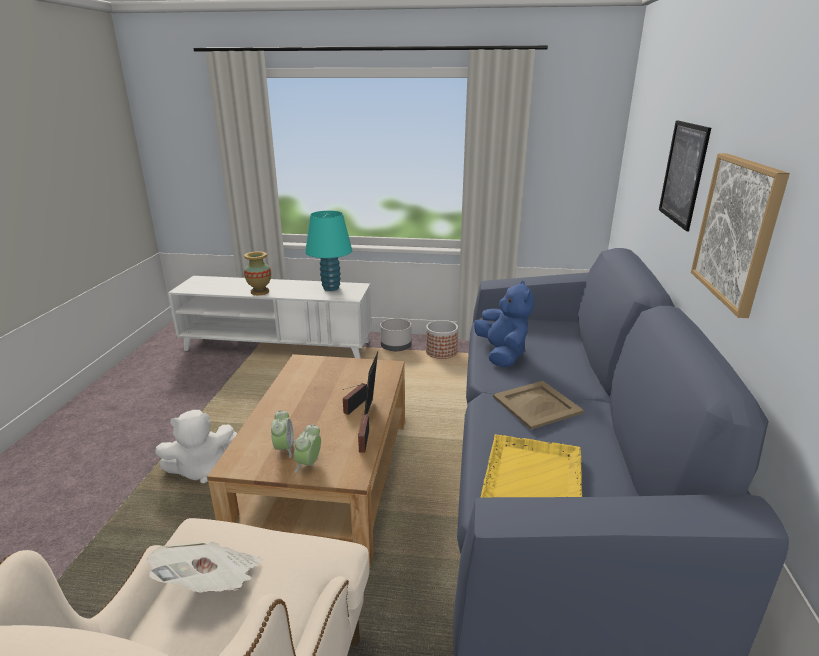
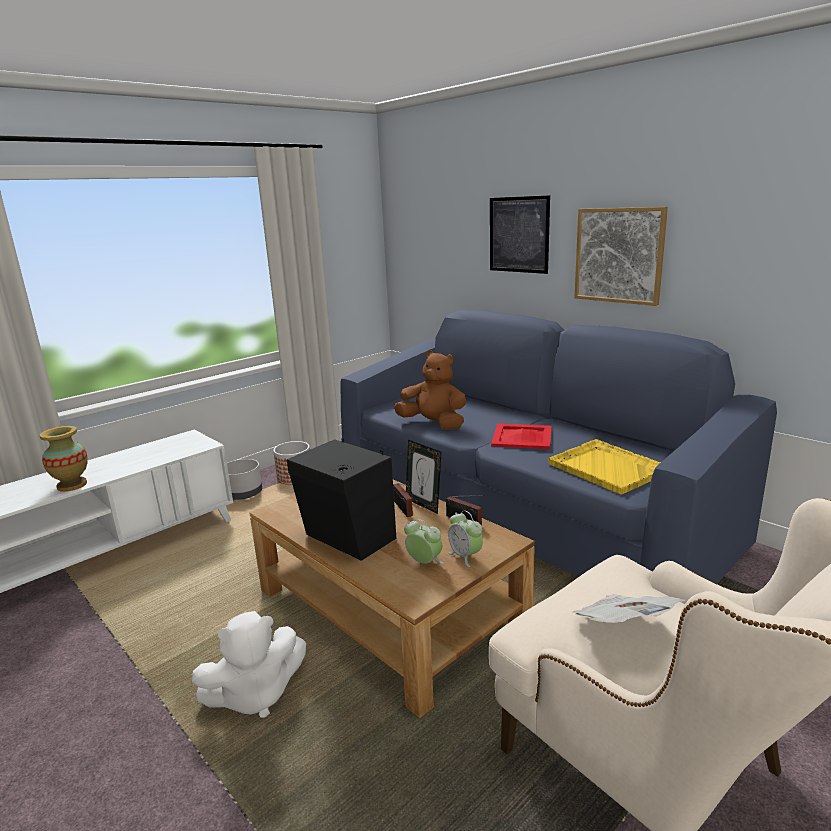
camera: 50 degrees left, 5 degrees down
white plush toy [155,410,237,483] -> white plush toy turned 45 degrees clockwise [192,611,306,718]
turquoise table lamp [305,211,352,291] -> none
blue plush toy [474,280,534,368] -> brown plush toy [394,350,466,430]
beige tray [493,381,584,430] -> red tray [491,423,552,449]
none -> black speaker [287,438,396,561]

